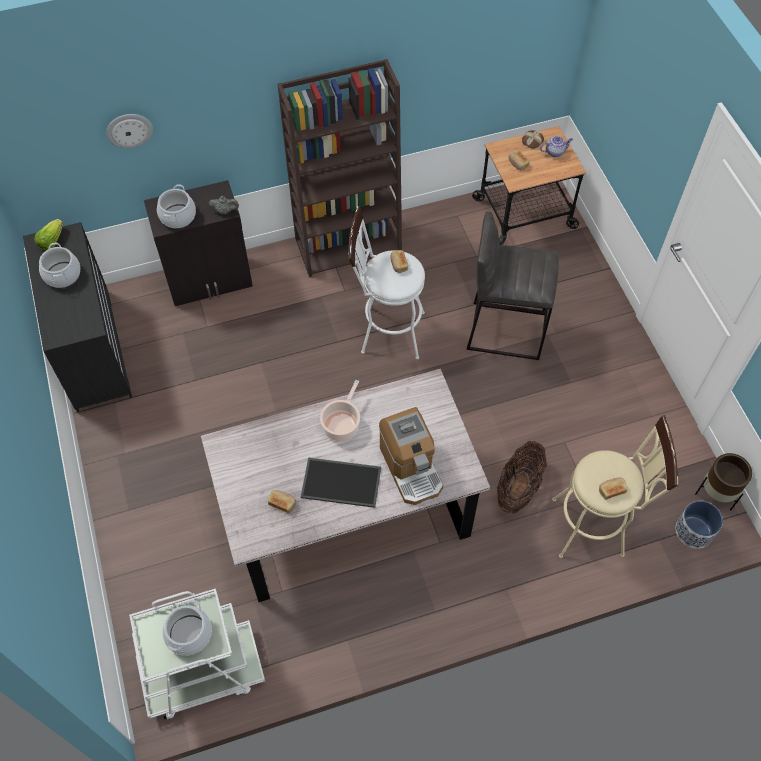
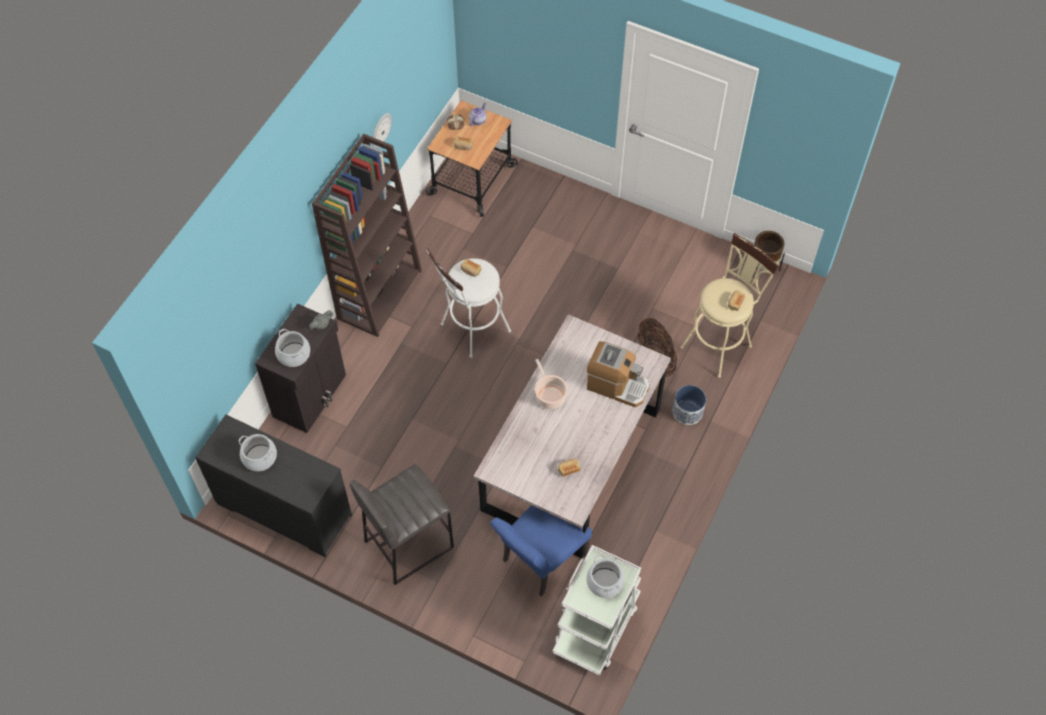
camera: 45 degrees left, 0 degrees up
lettuce [34,219,63,251] -> none
wall clock [106,114,153,149] -> wall clock moved to [372,113,392,148]
tray [301,458,381,508] -> none
grey stool [466,212,559,360] -> grey stool moved to [350,464,454,585]
planter [675,501,723,549] -> planter moved to [673,385,706,425]
none -> blue chair [490,505,592,596]

